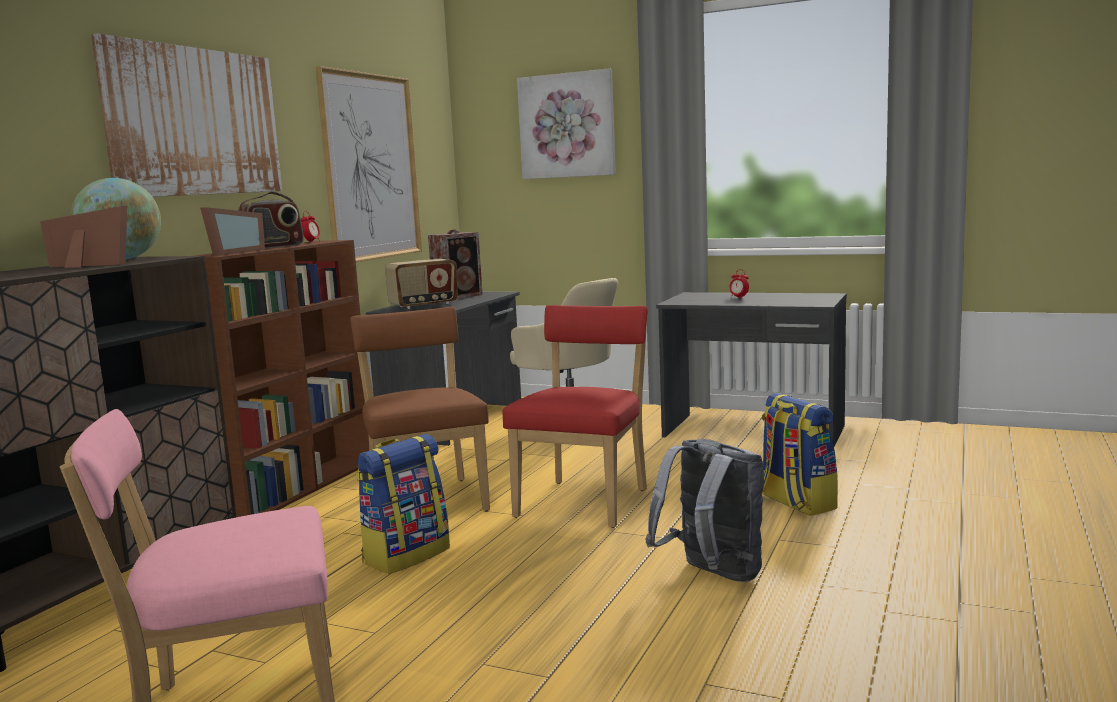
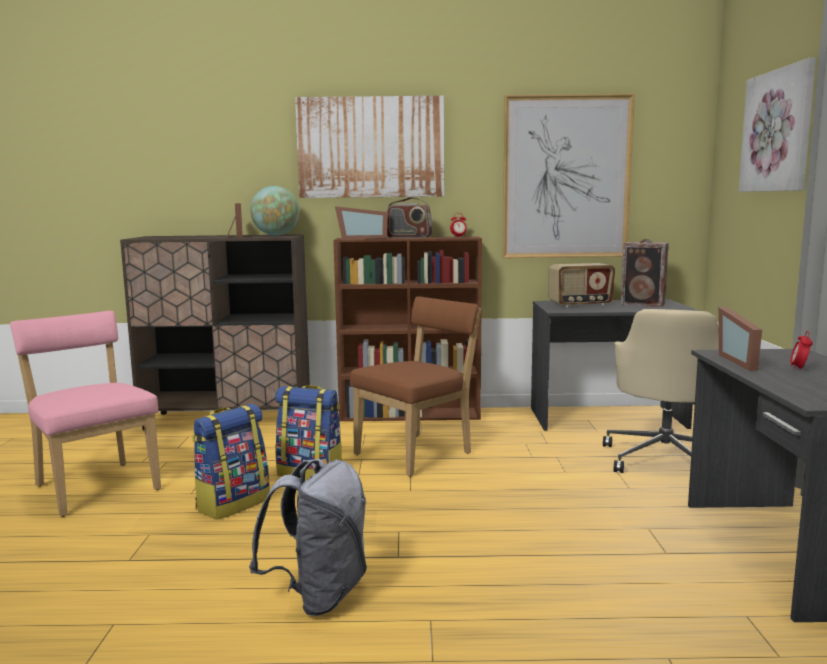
camera: 65 degrees right, 0 degrees up
radio [385,259,458,309] -> radio turned 45 degrees counterclockwise [549,263,615,307]
red chair [503,305,648,528] -> none
backpack [762,393,838,516] -> backpack moved to [192,404,270,520]
none -> picture frame [718,307,762,371]

